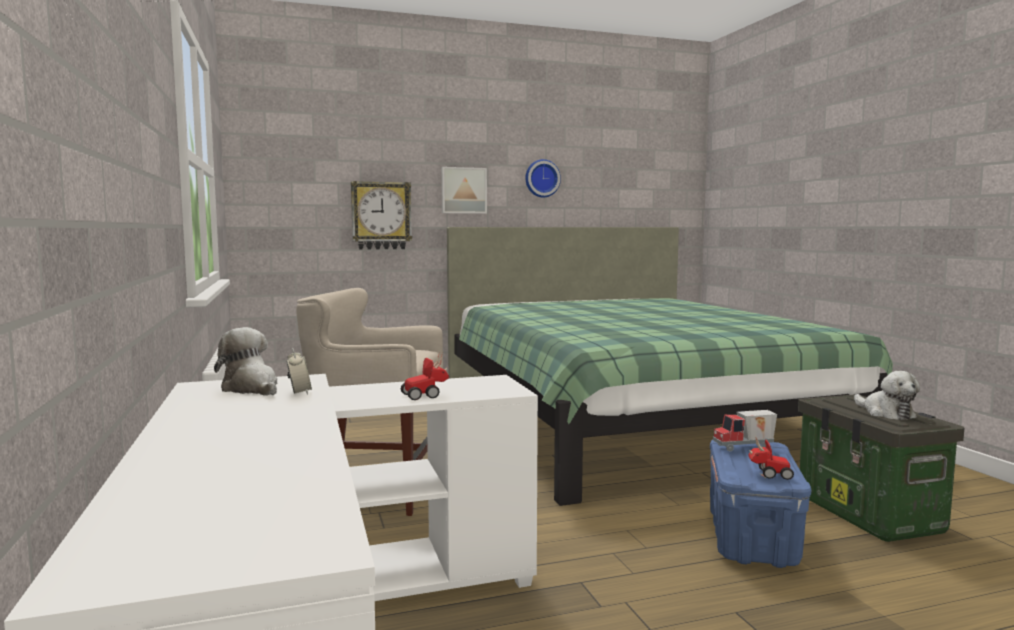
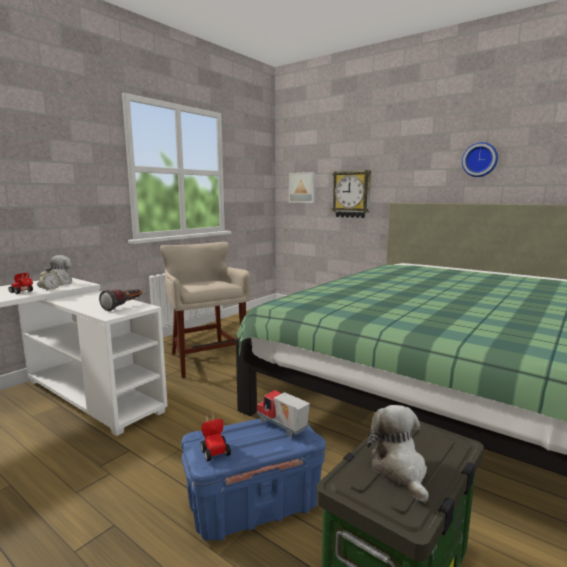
camera: 55 degrees right, 5 degrees up
toy car [401,353,449,400] -> toy car moved to [8,272,33,294]
picture [441,167,487,214] -> picture moved to [289,172,315,203]
plush toy [854,371,920,420] -> plush toy turned 135 degrees clockwise [367,405,429,503]
none -> flashlight [99,289,142,311]

